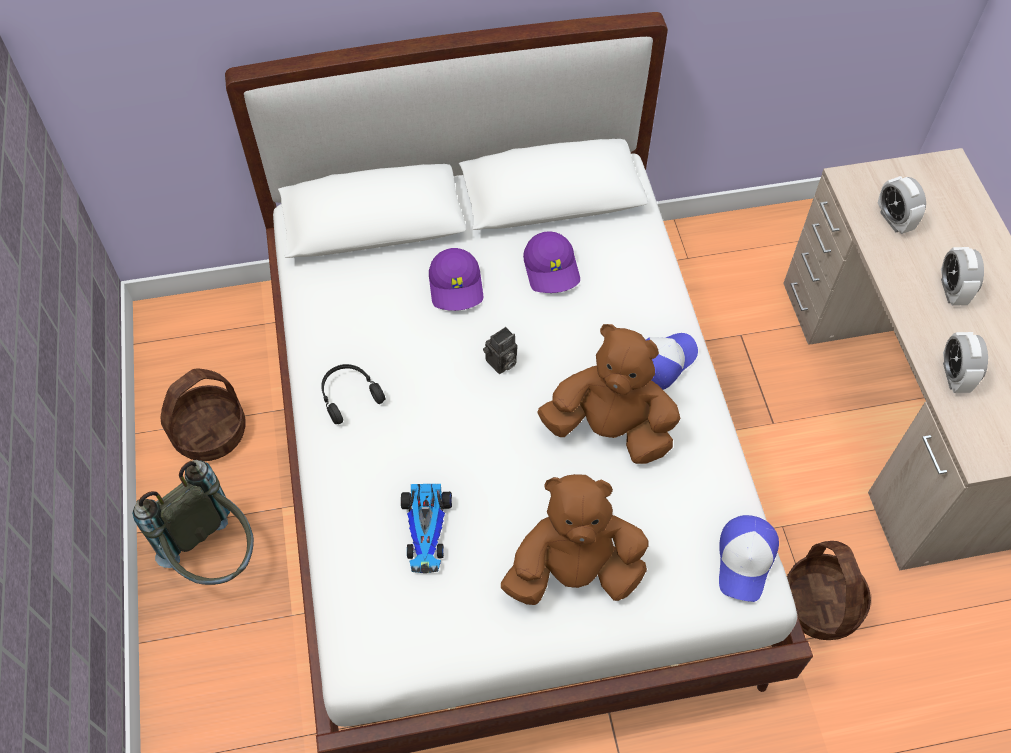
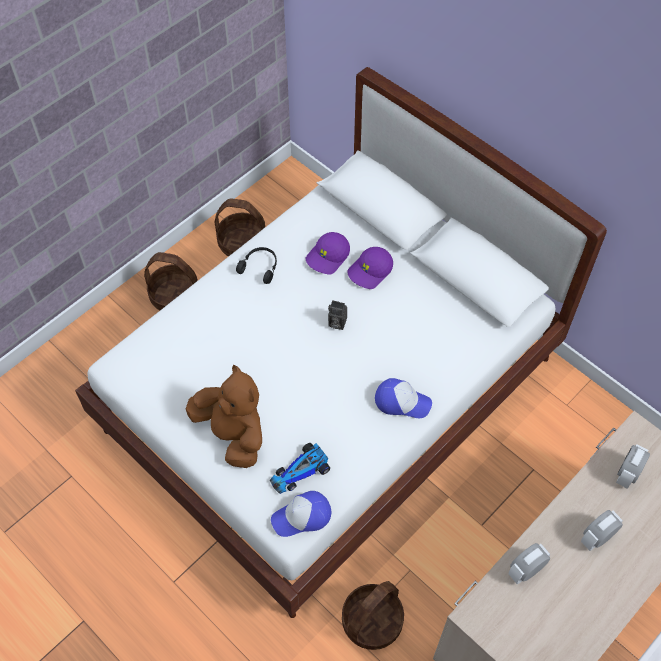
camera: 55 degrees right, 0 degrees up
grey backpack [132,460,254,585] -> basket [144,252,198,311]
toy car [401,484,452,573] -> toy car moved to [270,443,330,494]
purple cap [523,231,580,293] -> purple cap moved to [306,232,350,275]
brown plush toy [537,324,680,464] -> none

